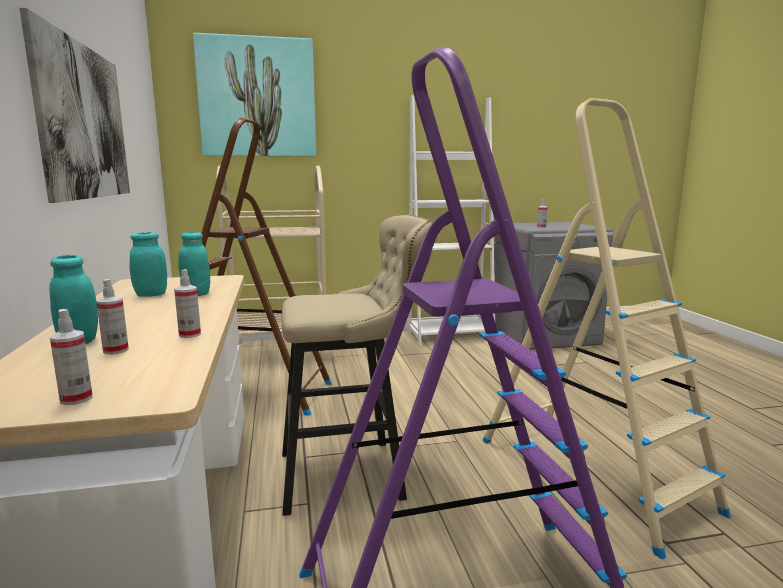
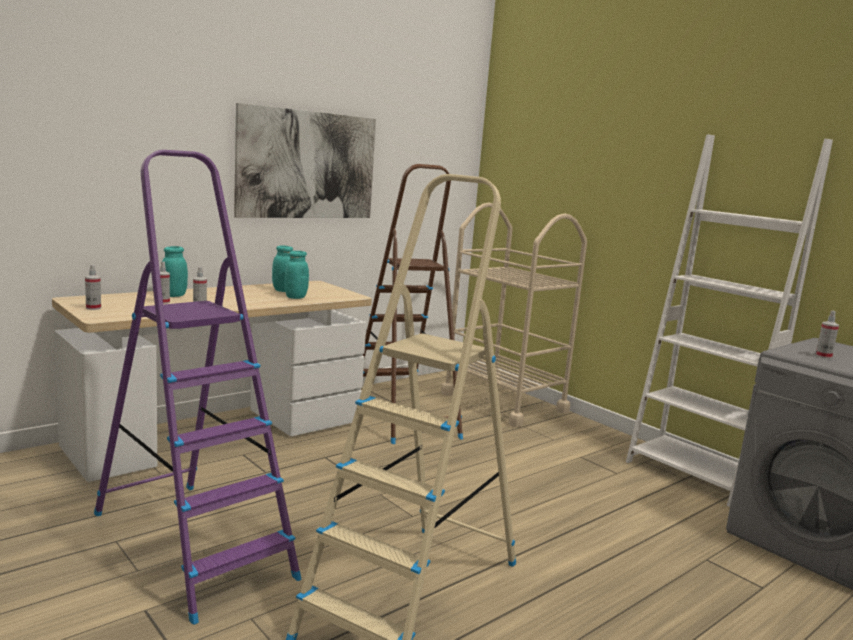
camera: 60 degrees right, 0 degrees up
picture [193,33,316,156] -> none
beige stool [282,215,432,516] -> none

